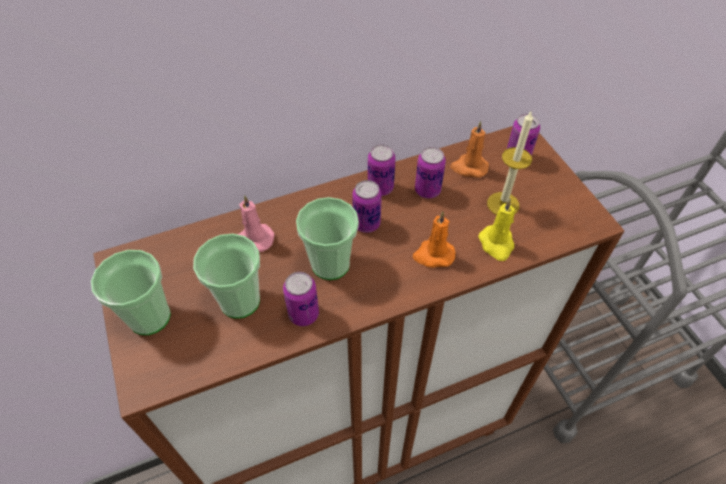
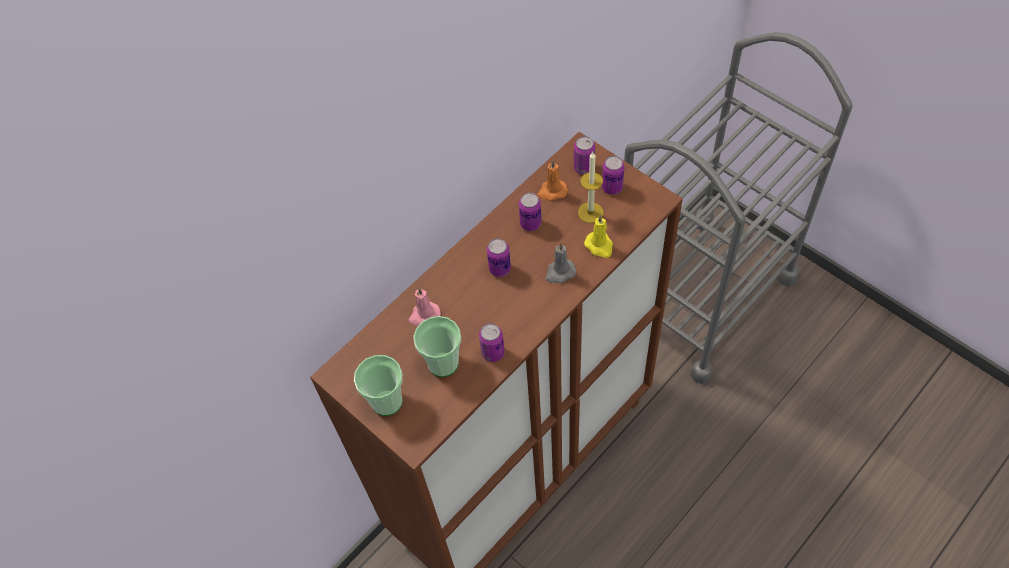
camera: 20 degrees left, 5 degrees up
cup [296,197,359,280] -> none
can [368,144,396,196] -> can moved to [602,156,625,195]
orange candle [413,211,456,268] -> grey candle [545,243,576,283]

